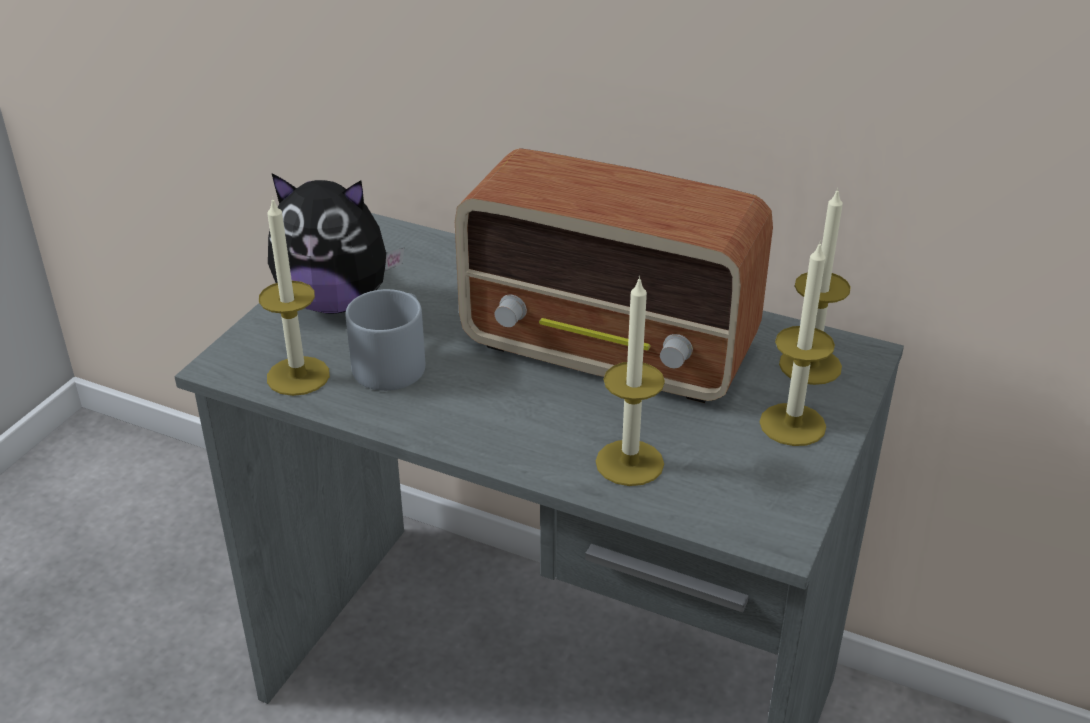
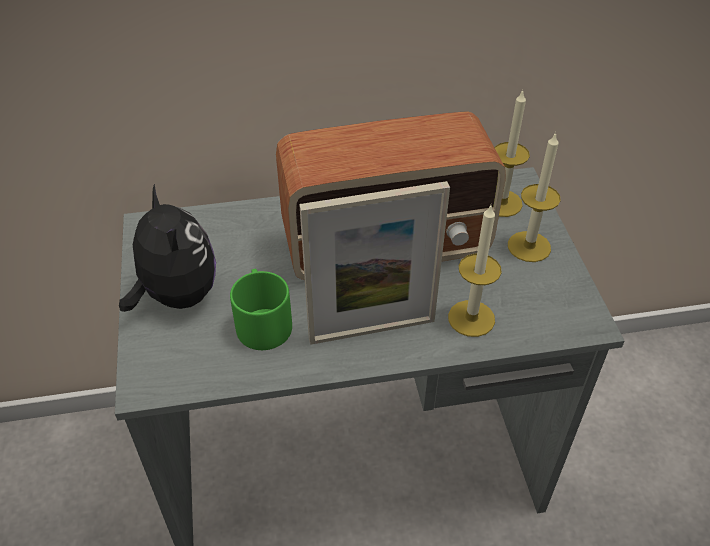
camera: 35 degrees left, 10 degrees up
candle [259,197,330,396] -> none
plush toy [268,173,404,314] -> plush toy turned 90 degrees counterclockwise [119,183,216,312]
grey mug [346,289,425,391] -> green mug [230,269,292,350]
none -> picture frame [299,181,450,345]

